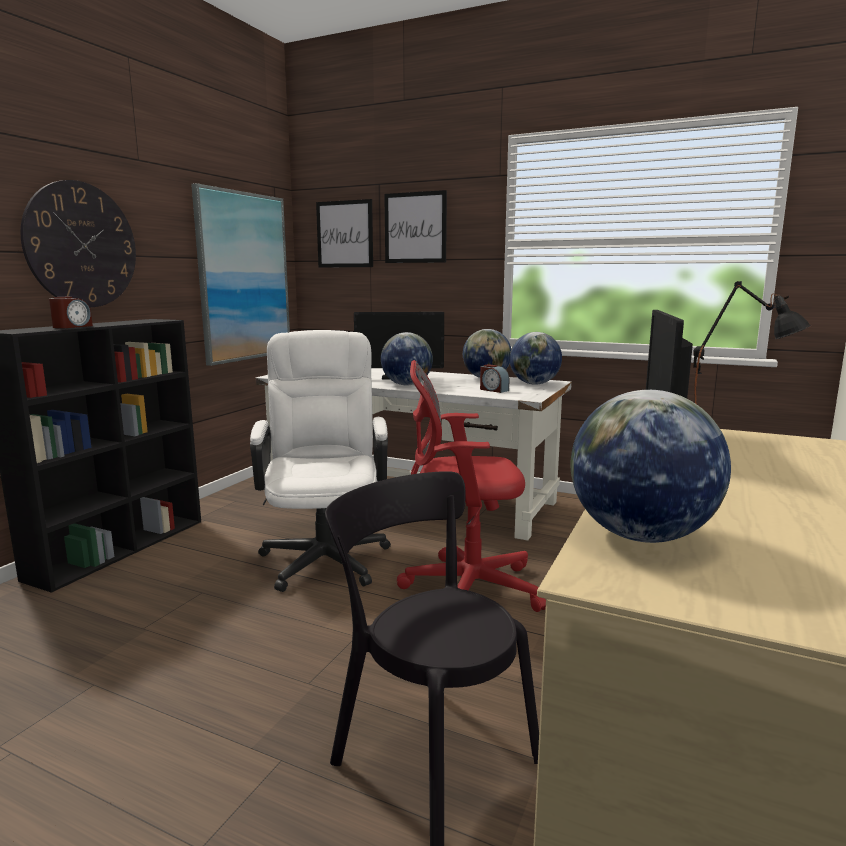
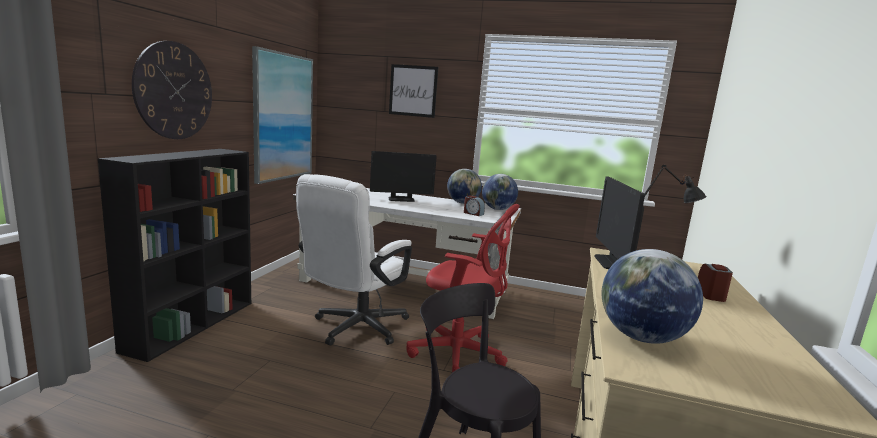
camera: 10 degrees left, 0 degrees up
alarm clock [49,297,93,328] -> alarm clock moved to [698,264,733,302]
white office chair [250,330,391,592] -> white office chair turned 135 degrees counterclockwise [296,174,412,346]
picture [316,199,373,267] -> none
globe [381,332,433,385] -> none
red office chair [397,360,546,612] -> red office chair turned 150 degrees counterclockwise [406,204,520,373]

